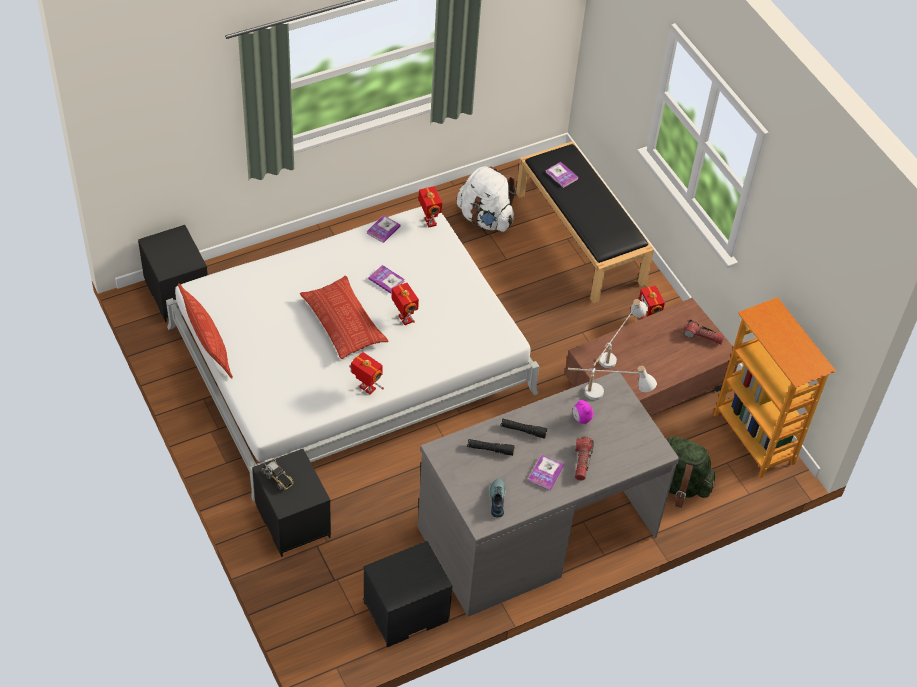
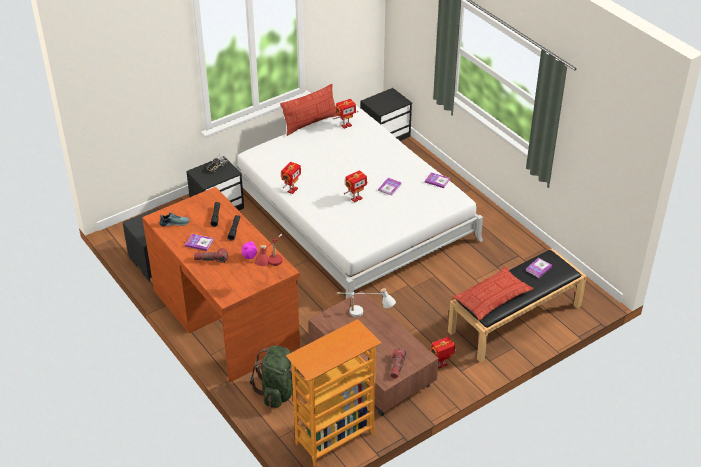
camera: 85 degrees right, 10 degrees down
pillow [300,276,388,359] -> pillow moved to [453,267,533,321]
toy robot [418,186,442,227] -> toy robot moved to [333,99,359,129]
grey desk [418,372,679,616] -> brown desk [142,187,300,383]
white backpack [457,166,516,232] -> none
white table lamp [568,366,657,400] -> red table lamp [255,234,282,266]

